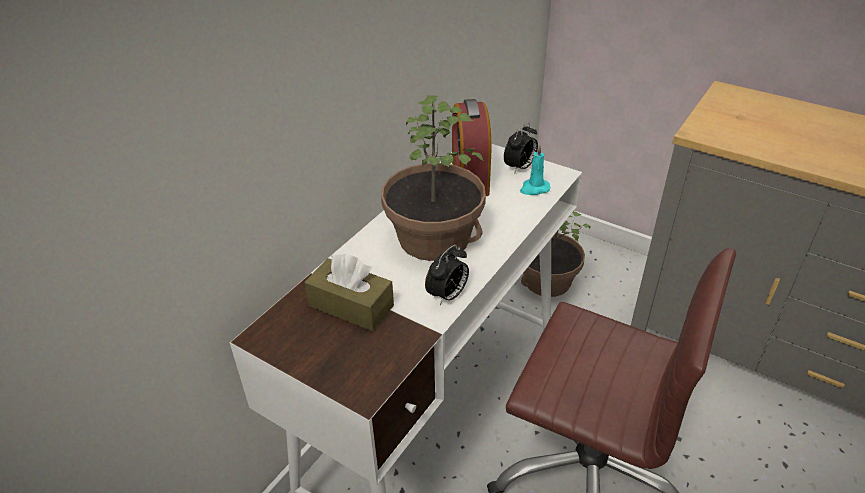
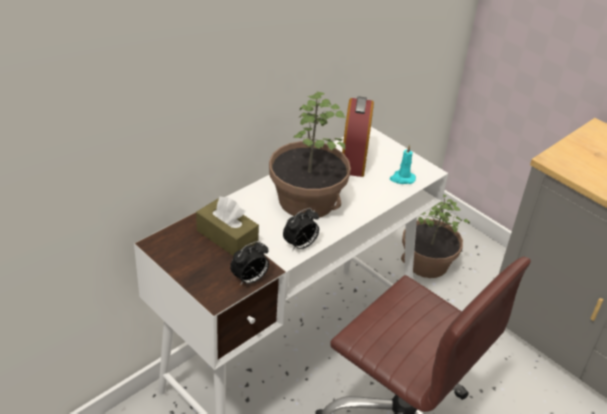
camera: 10 degrees right, 0 degrees up
alarm clock [504,123,538,174] -> alarm clock moved to [230,241,269,286]

